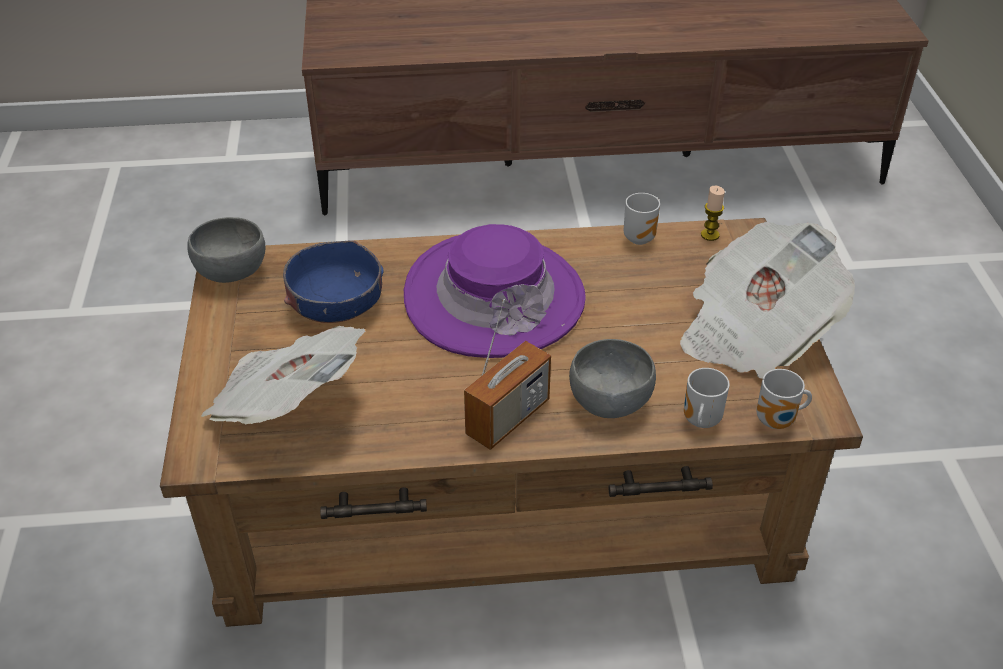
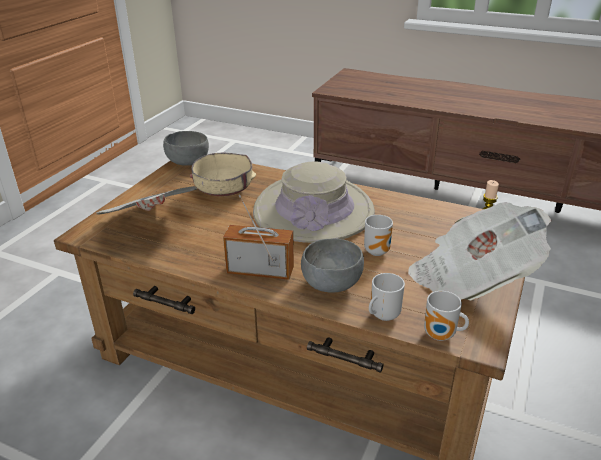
camera: 30 degrees right, 10 degrees down
blue bowl [283,240,384,323] -> beige bowl [190,153,256,196]
purple hat [404,224,586,358] -> beige hat [253,161,375,243]
radio [464,299,551,450] -> radio turned 150 degrees counterclockwise [223,195,294,280]
mug [624,193,660,245] -> mug moved to [364,215,393,256]

